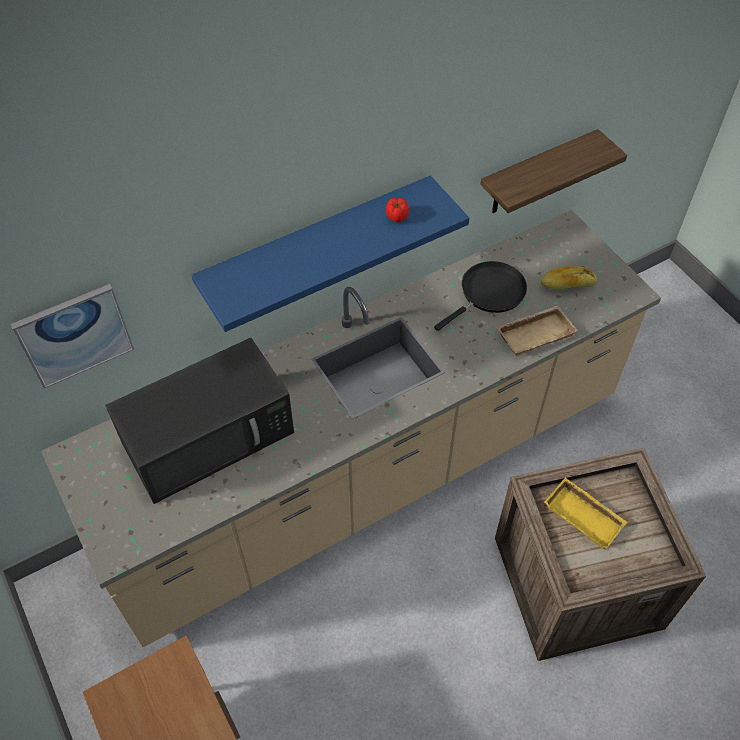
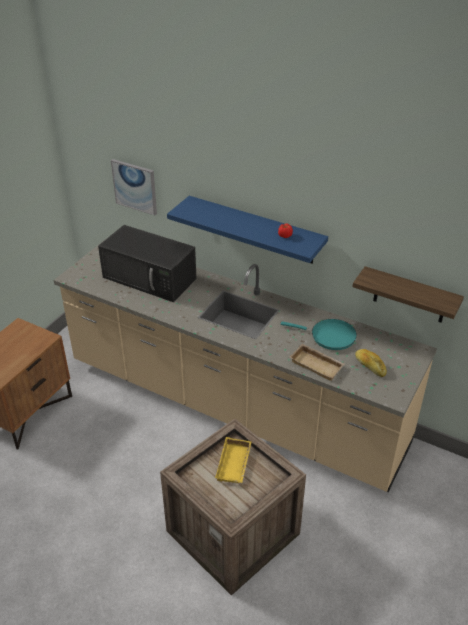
camera: 60 degrees right, 15 degrees down
black frying pan [434,261,527,331] -> turquoise frying pan [280,319,357,350]

